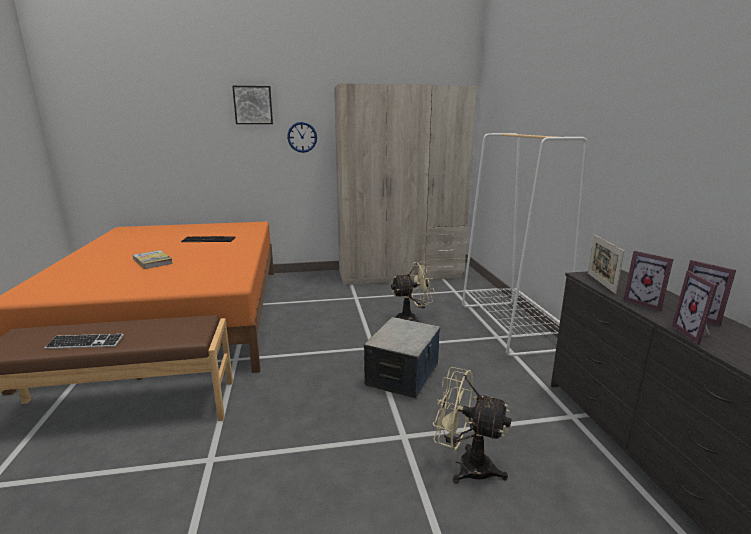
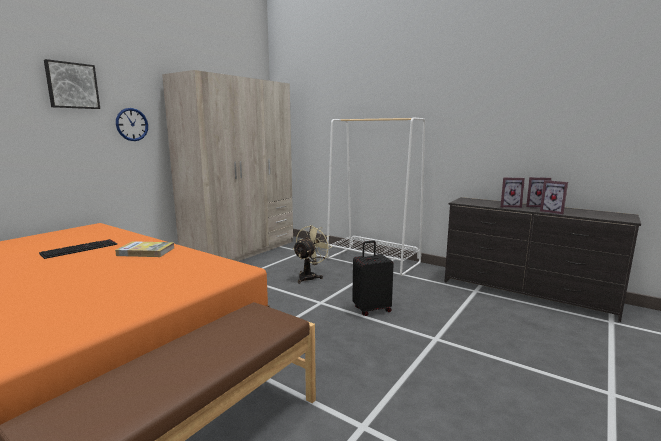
camera: 45 degrees left, 5 degrees down
keyboard [45,334,124,349] -> none
book [133,250,173,269] -> book moved to [115,241,174,257]
storage box [364,317,440,399] -> black suitcase [352,240,394,316]
beige fan [433,367,512,484] -> none
picture frame [588,235,624,294] -> none

